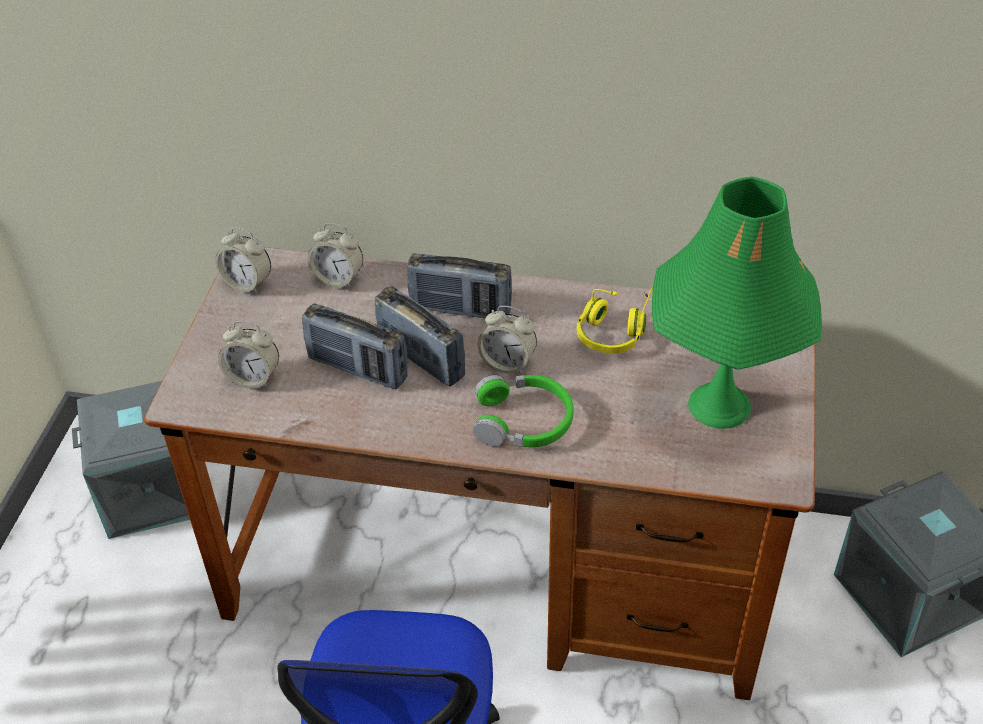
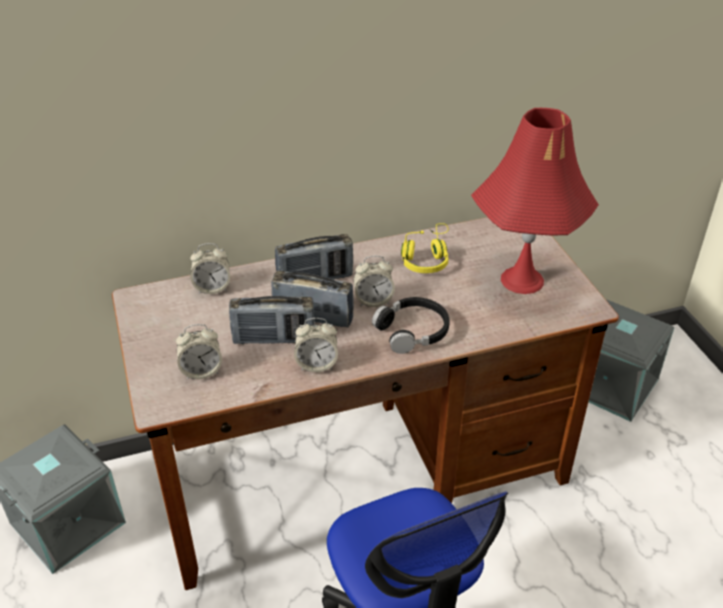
camera: 30 degrees left, 5 degrees down
alarm clock [215,227,271,294] -> alarm clock moved to [294,318,338,372]
green headphones [473,375,574,447] -> black headphones [372,297,450,354]
green table lamp [652,176,822,429] -> red table lamp [471,108,599,294]

